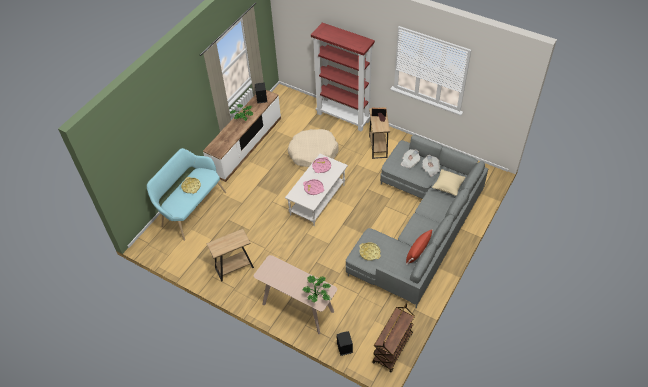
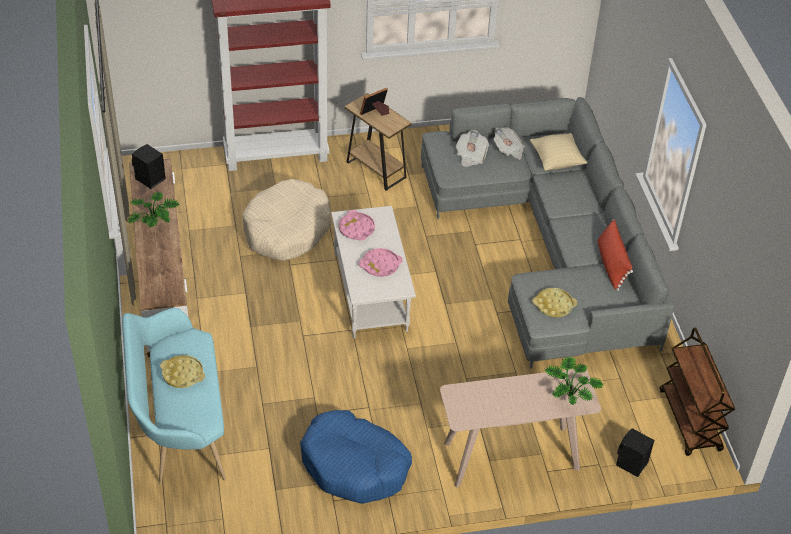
camera: 45 degrees left, 5 degrees down
brown side table [206,229,254,282] -> blue dog bed [300,410,412,504]

